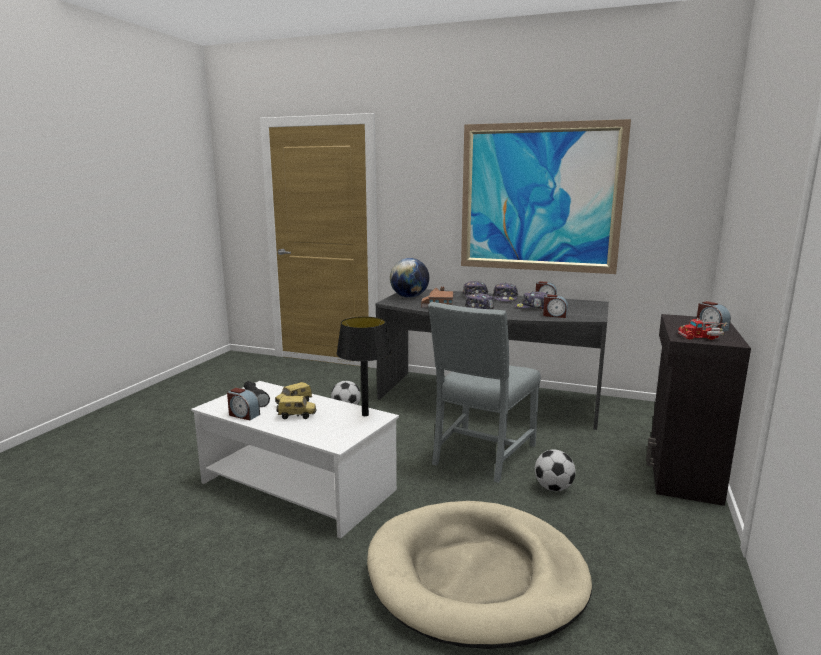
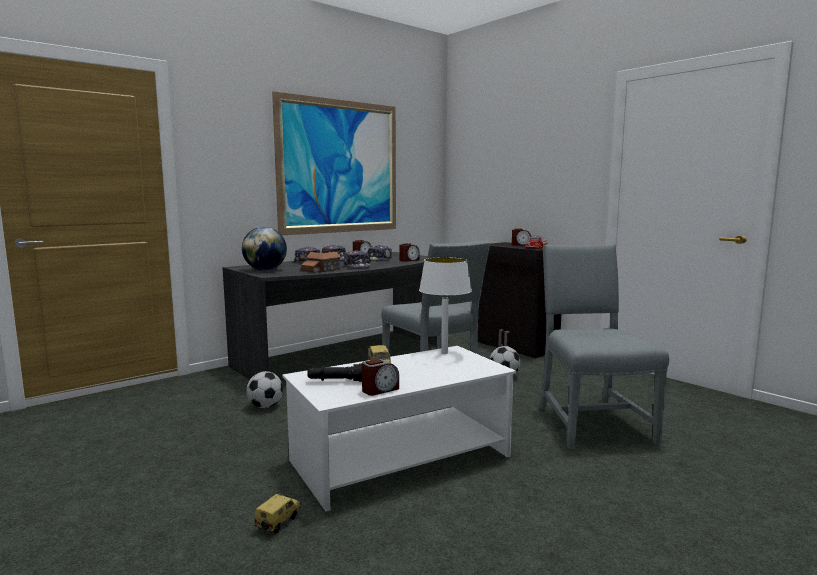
camera: 60 degrees left, 5 degrees down
toy car [276,396,316,419] -> toy car moved to [254,494,301,534]
black table lamp [336,317,391,416] -> white table lamp [419,257,472,354]
beige dog bed [367,501,592,649] -> grey chair [540,244,669,449]

